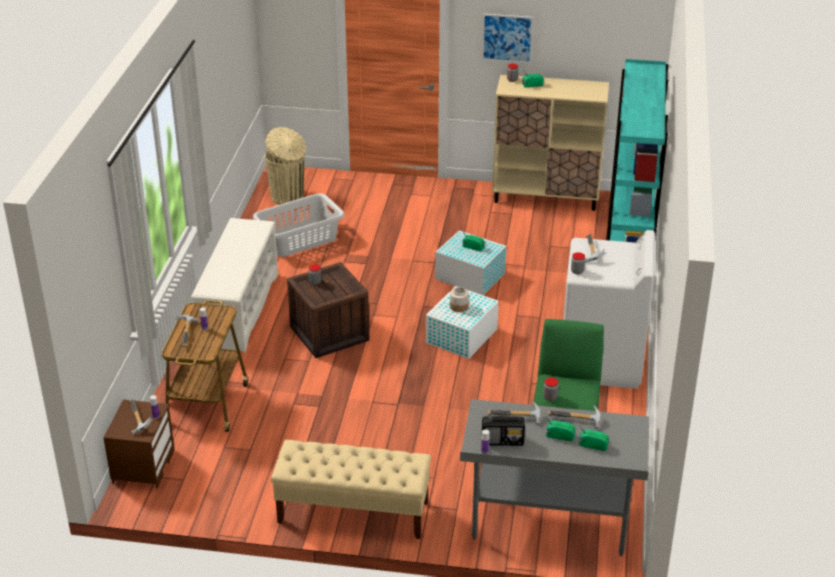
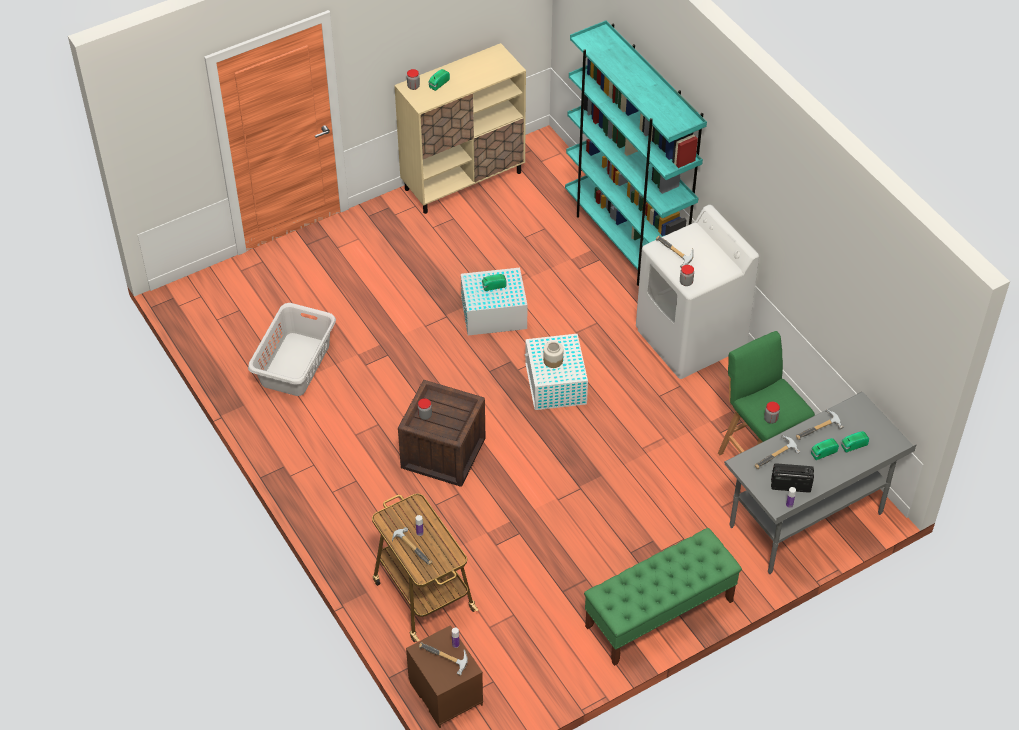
camera: 40 degrees left, 15 degrees up
white shoe rack [191,218,278,353] -> none
beige trash can [265,127,306,205] -> none
beige bench [271,440,431,539] -> green bench [584,528,742,666]
picture [482,14,533,63] -> none
radio [482,415,525,446] -> radio turned 135 degrees counterclockwise [771,463,814,493]

